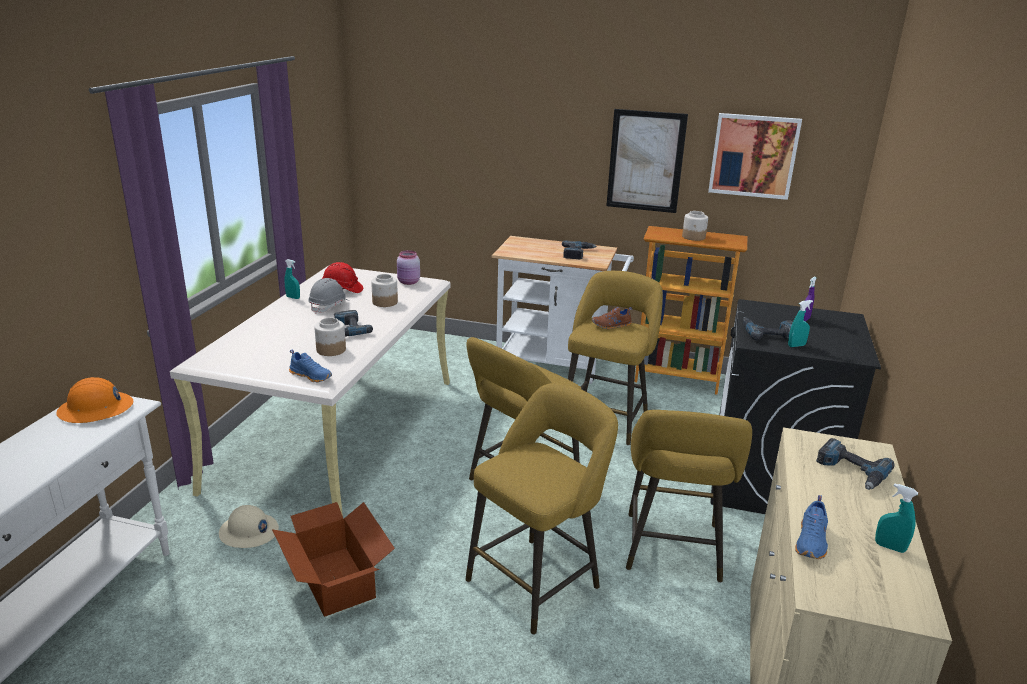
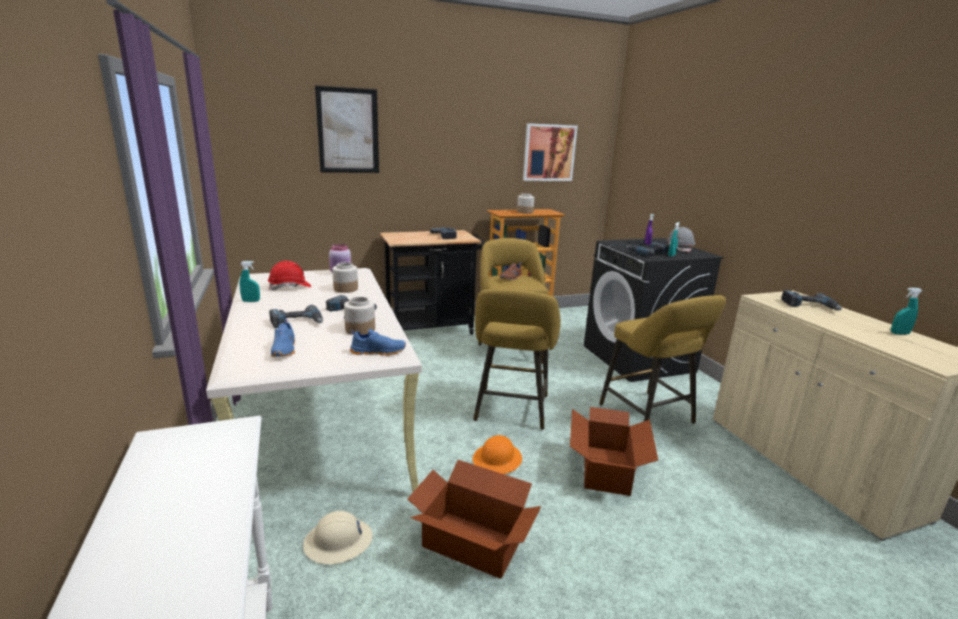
camera: 35 degrees left, 5 degrees down
orange hard hat [56,377,133,423] -> orange hard hat moved to [473,435,522,474]
grey hard hat [308,278,349,314] -> grey hard hat moved to [664,227,695,253]
yellow stool [466,383,618,635] -> cardboard box [570,407,658,496]
white cart [492,236,634,384] -> black cart [380,230,485,335]
picture [606,109,688,213] -> picture moved to [315,86,379,173]
blue shoe [795,495,828,559] -> blue shoe moved to [271,319,295,357]
none -> power drill [269,305,323,328]

